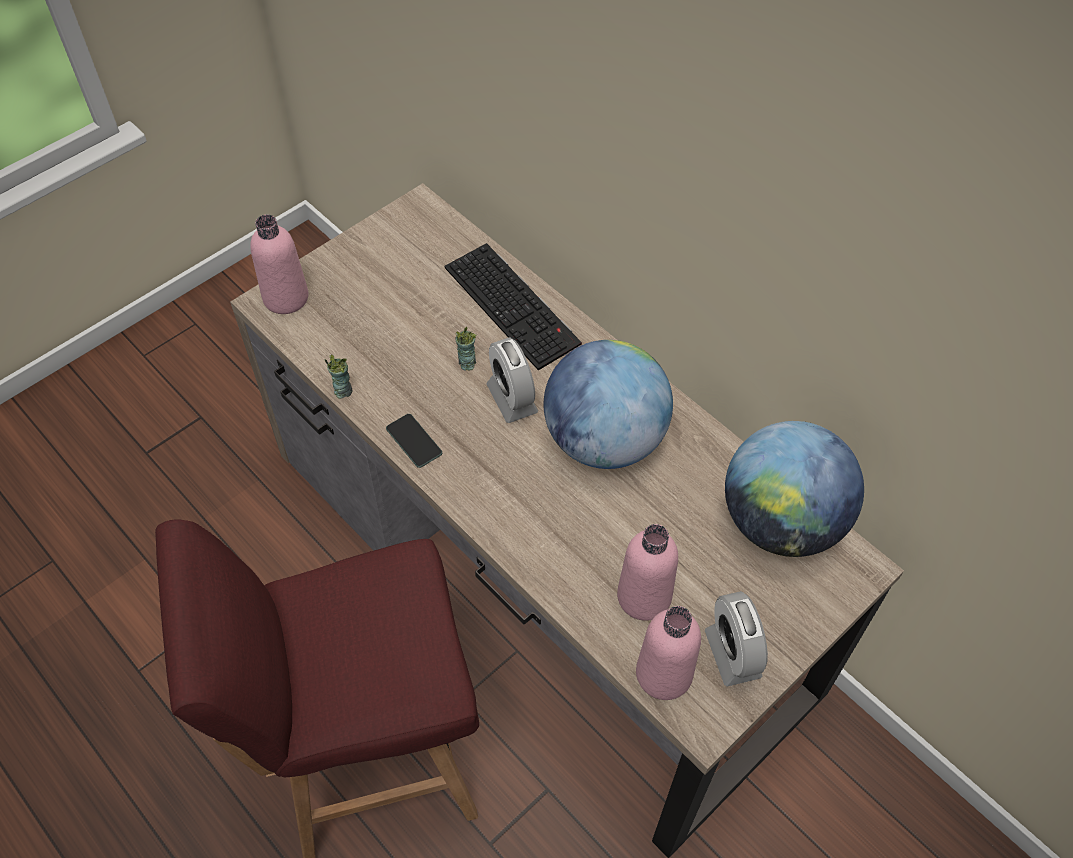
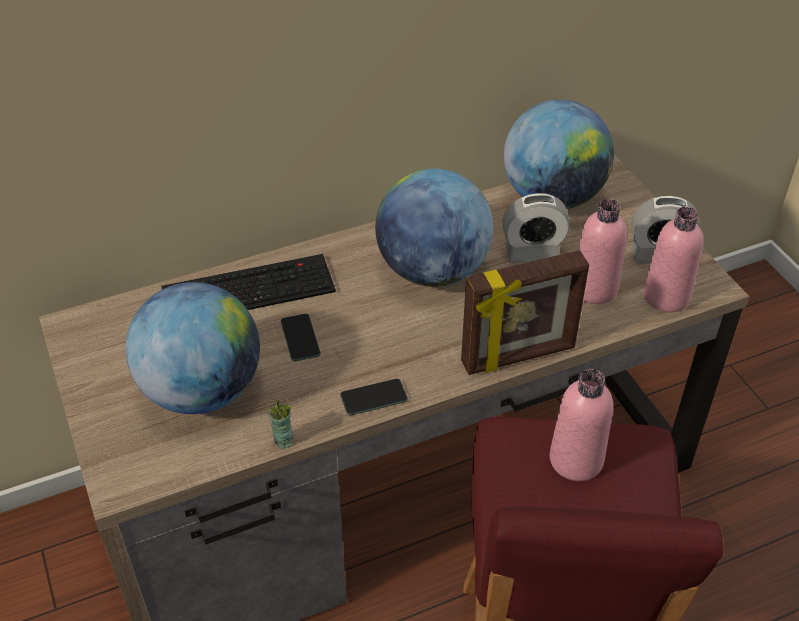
camera: 70 degrees left, 10 degrees down
pink bottle [250,215,308,314] -> pink bottle moved to [550,369,613,481]
cup [455,327,477,371] -> phone [281,314,321,361]
alarm clock [487,337,538,423] -> alarm clock moved to [502,193,570,263]
none -> globe [126,282,260,414]
none -> picture frame [461,250,589,375]

